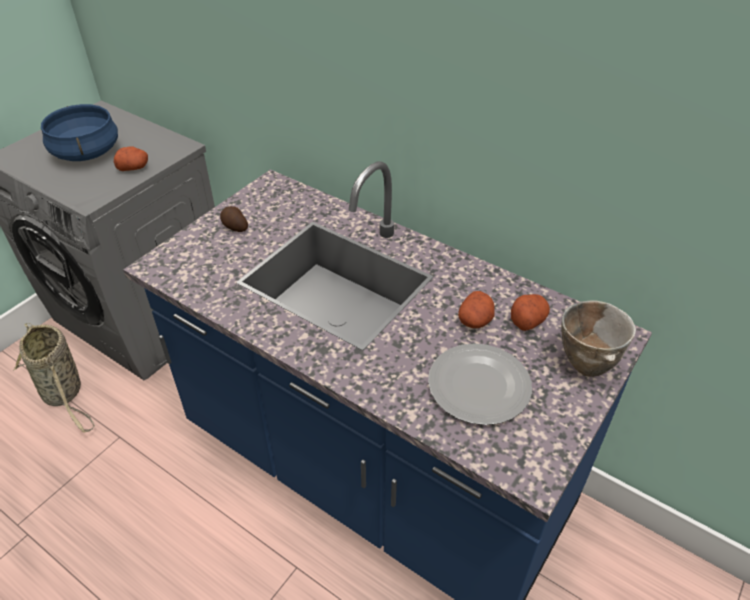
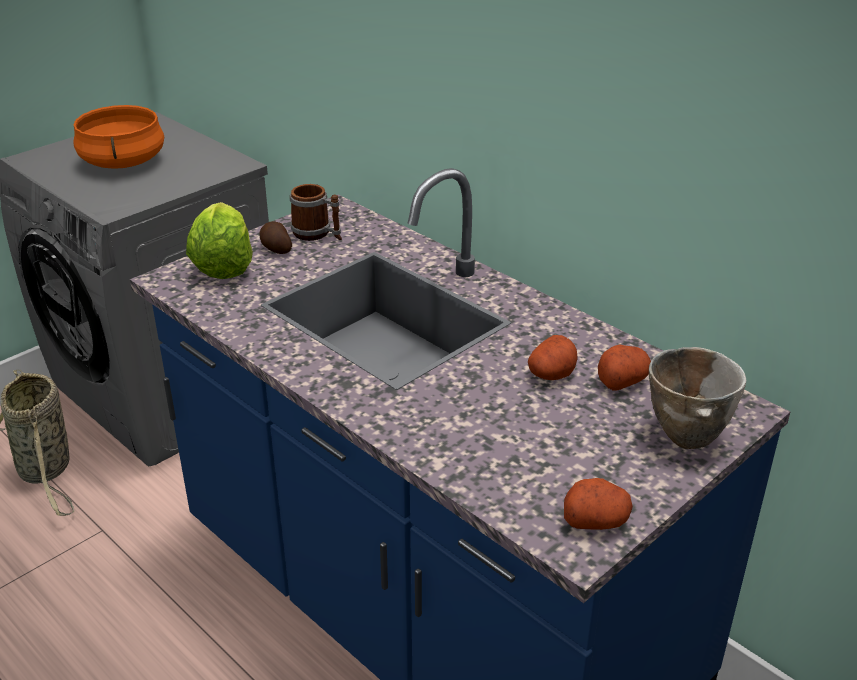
camera: 10 degrees right, 10 degrees down
blue cooking pot [41,104,118,161] -> orange cooking pot [73,105,164,169]
potato [114,146,148,171] -> potato moved to [564,478,633,530]
plate [428,343,532,425] -> none
none -> lettuce [186,202,253,279]
none -> mug [290,184,342,241]

